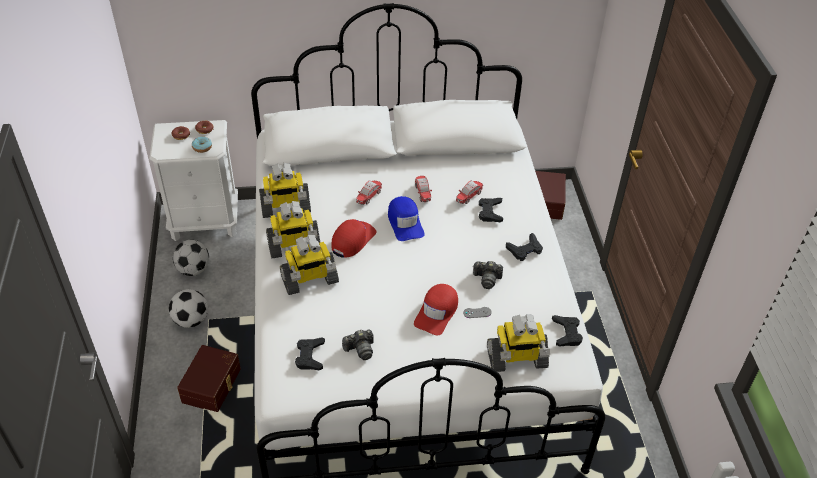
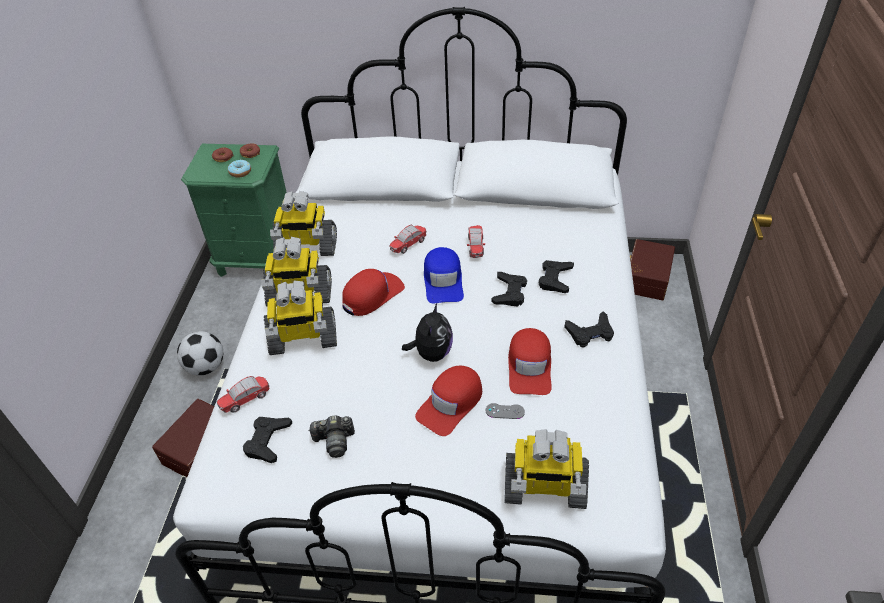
camera: 15 degrees right, 0 degrees up
white nightstand [149,120,238,241] -> green nightstand [181,144,287,277]
football [173,240,209,276] -> none
toy car [456,180,483,204] -> toy car moved to [217,376,269,413]
camera [473,261,503,289] -> red cap [508,328,552,395]
black game controller [552,315,583,347] -> black game controller moved to [492,272,527,306]
none -> plush toy [402,303,453,362]

